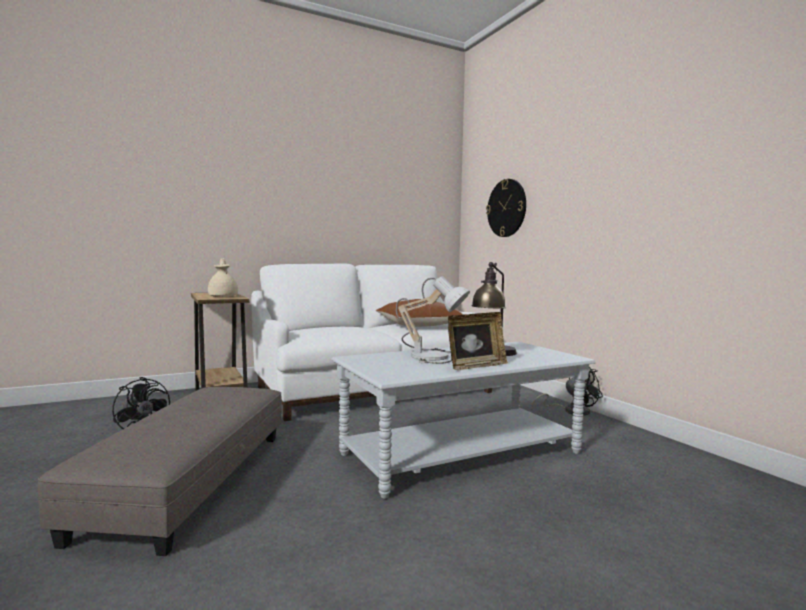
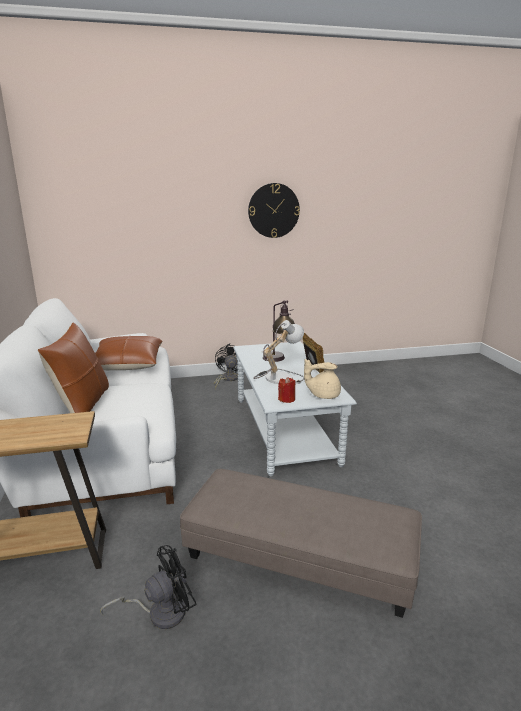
camera: 75 degrees left, 15 degrees up
beige teapot [208,258,238,297] -> beige teapot moved to [304,359,341,399]
wall clock [486,179,526,237] -> wall clock moved to [248,183,300,238]
none -> brown pillow [38,323,109,413]
none -> red candle [278,377,296,403]

